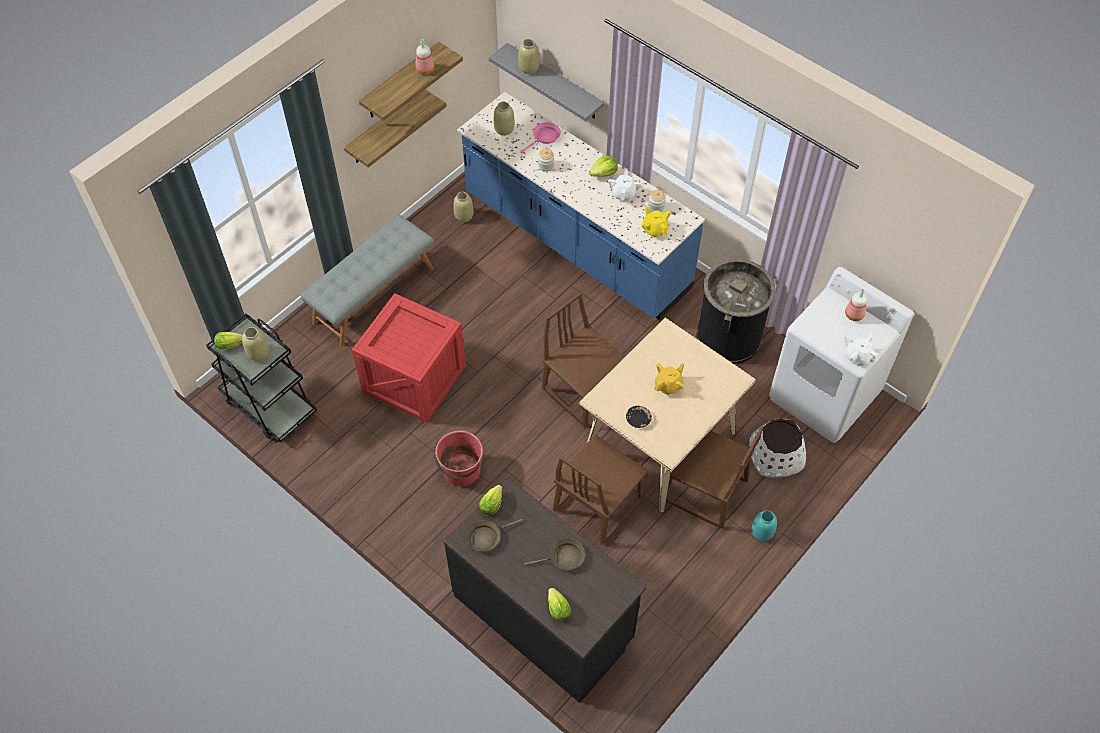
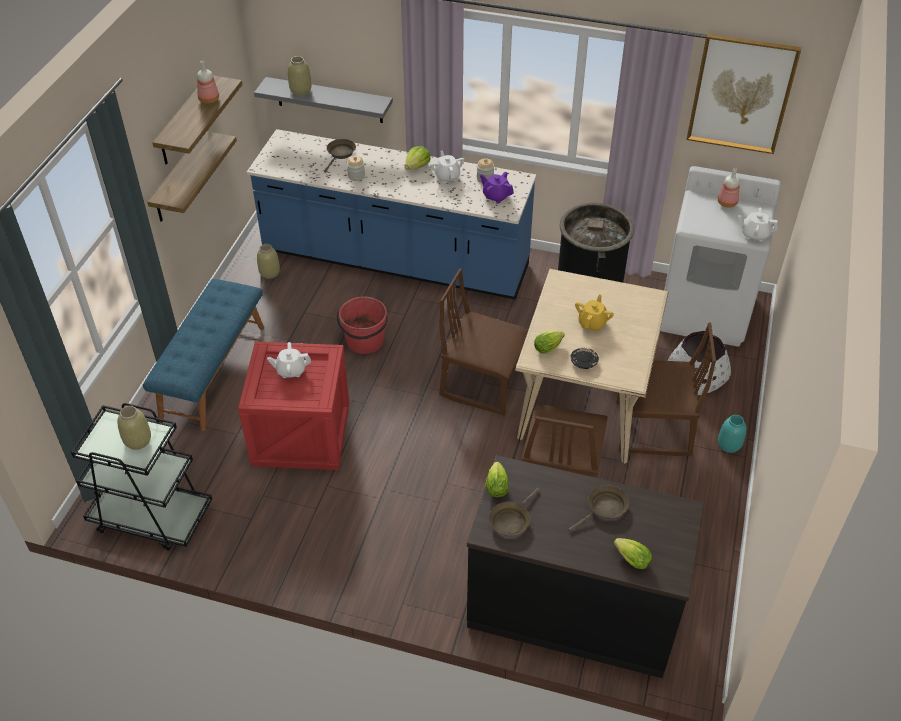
camera: 25 degrees left, 10 degrees down
lettuce [214,332,243,350] -> lettuce moved to [534,331,565,354]
grey bench [301,215,434,347] -> blue bench [143,279,264,431]
red bucket [434,431,483,486] -> red bucket moved to [337,296,388,354]
beige vase [493,102,515,136] -> none
pink frying pan [521,122,561,153] -> brown frying pan [324,139,356,173]
yellow teapot [641,206,671,238] -> purple teapot [480,172,514,203]
none -> white teapot [267,342,311,378]
none -> picture [686,34,802,154]

